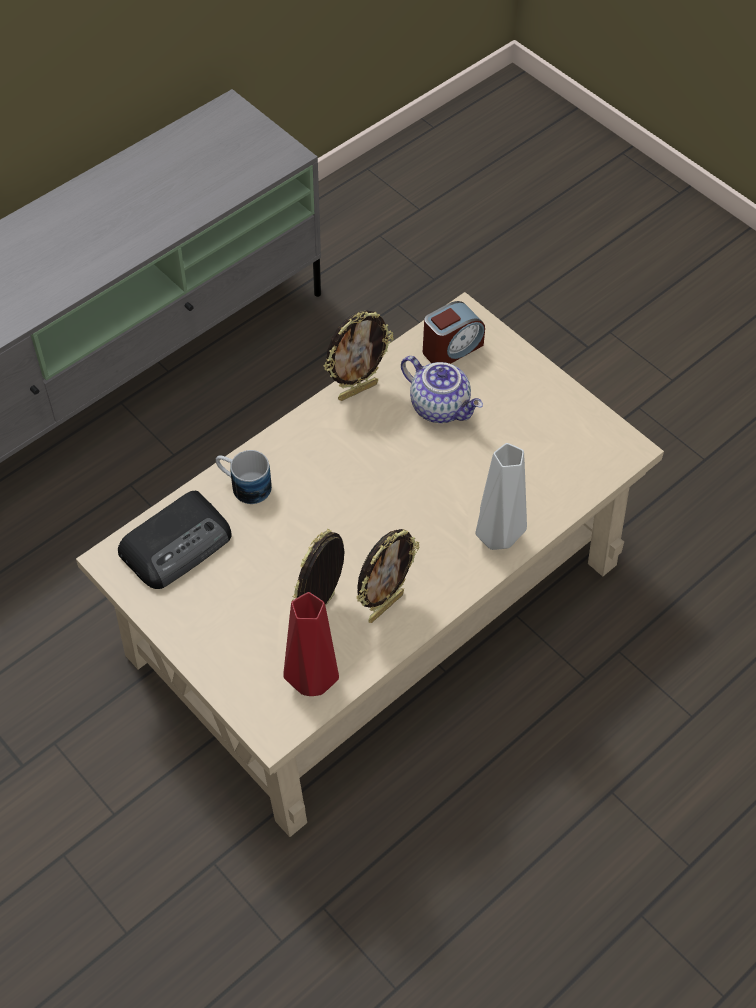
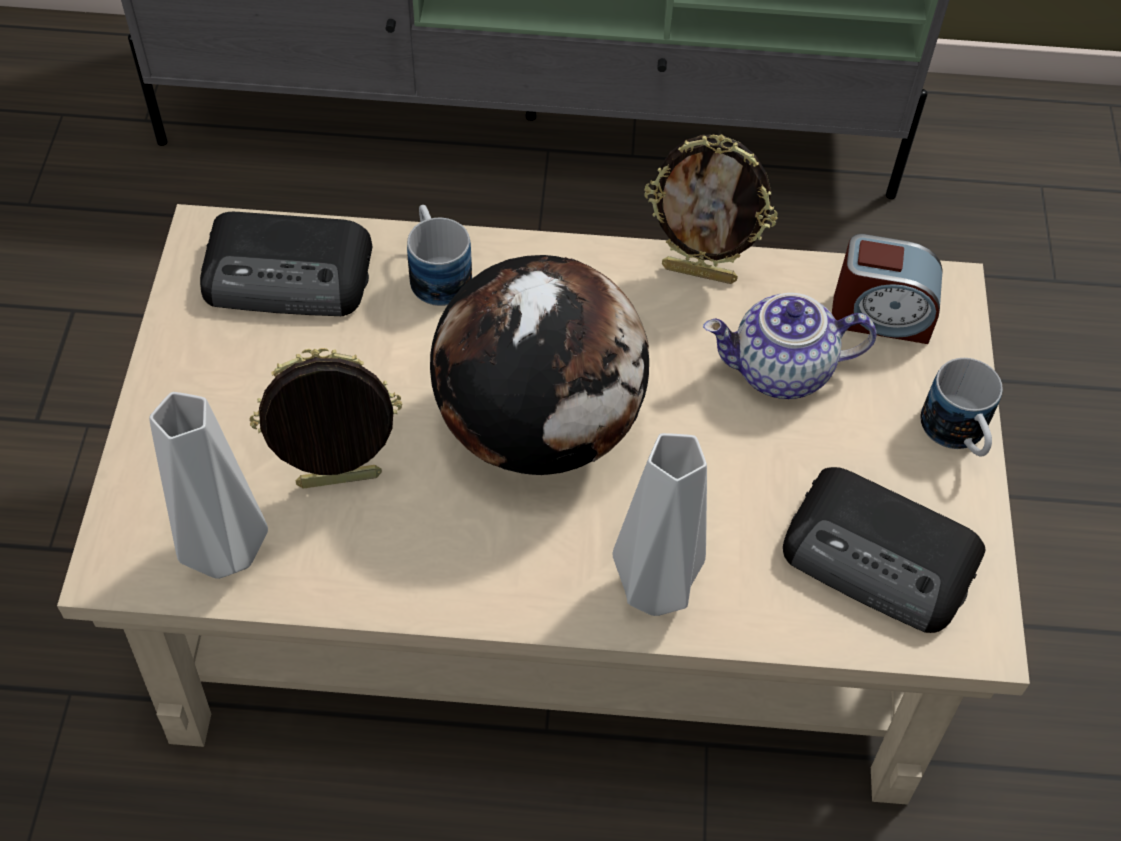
camera: 45 degrees right, 0 degrees up
red vase [283,592,339,696] -> grey vase [149,392,268,579]
picture frame [356,529,419,623] -> none
teapot [401,356,483,423] -> teapot turned 90 degrees clockwise [703,293,876,399]
none -> globe [430,255,649,475]
none -> radio [783,467,985,633]
none -> mug [920,358,1003,456]

